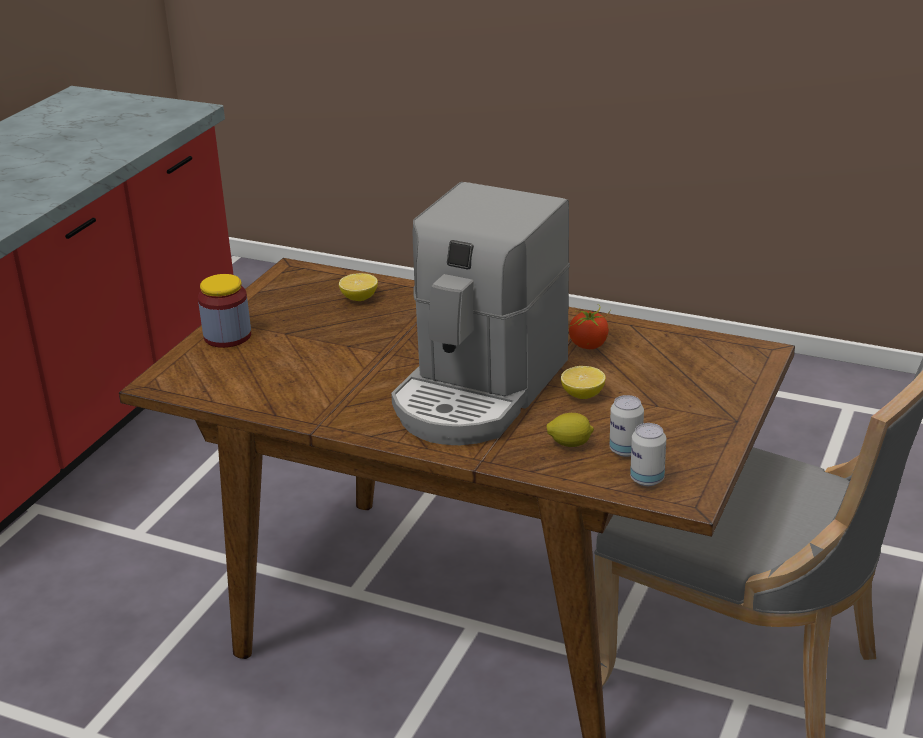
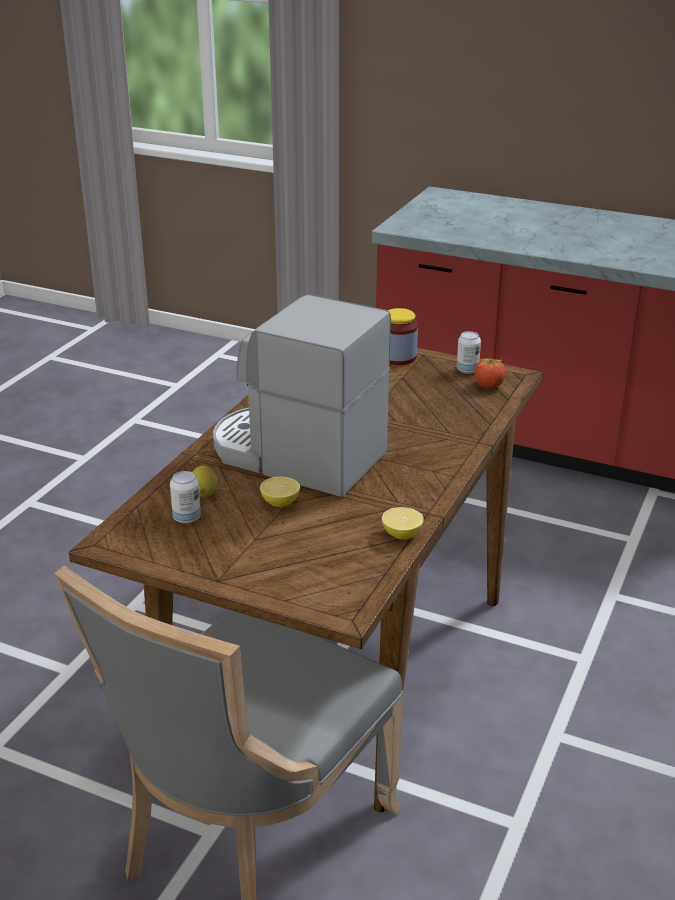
camera: 90 degrees right, 0 degrees up
lemon [339,273,378,301] -> lemon moved to [382,507,424,540]
tomato [569,304,611,349] -> tomato moved to [474,358,507,388]
can [630,423,666,486] -> can moved to [457,331,481,374]

